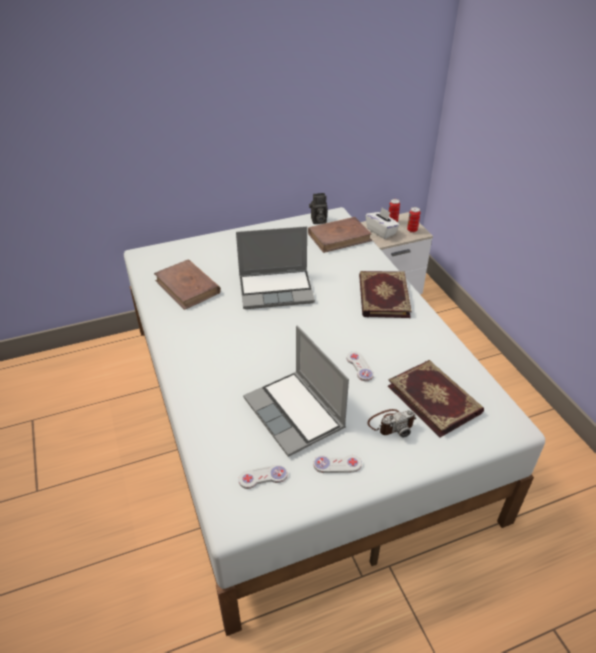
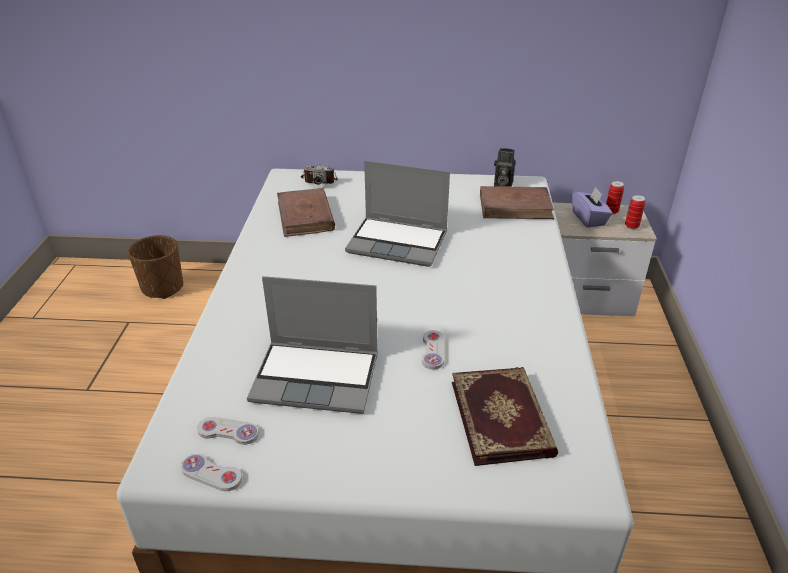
camera: 25 degrees right, 5 degrees down
laptop [243,326,349,457] -> laptop turned 75 degrees counterclockwise [247,276,378,414]
white game controller [313,455,362,473] -> white game controller moved to [181,454,242,491]
book [359,271,412,318] -> none
white tissue box [366,207,400,239] -> purple tissue box [572,186,612,228]
camera [367,409,416,437] -> camera moved to [301,165,338,185]
none -> brown planter [128,235,183,299]

